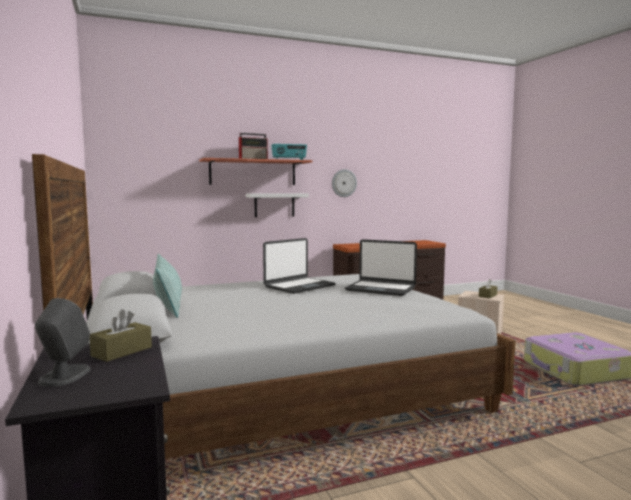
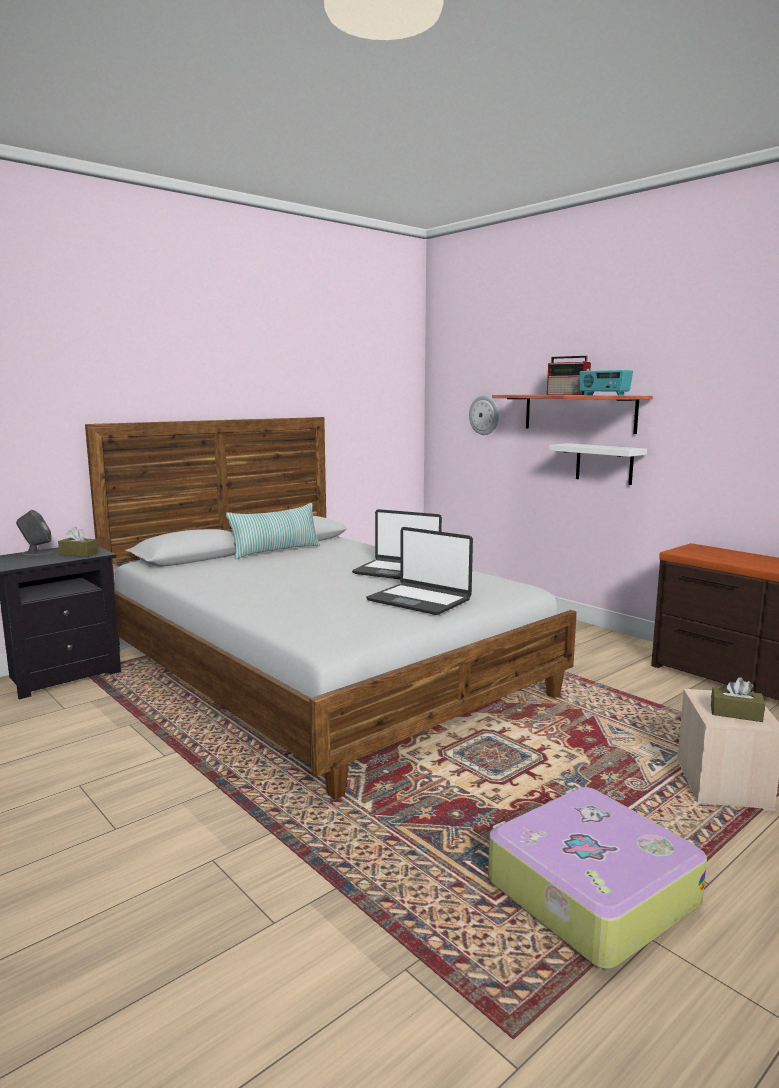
camera: 70 degrees right, 5 degrees up
wall clock [332,169,357,197] -> wall clock moved to [469,395,499,435]
laptop [345,239,417,296] -> laptop turned 60 degrees counterclockwise [366,527,473,615]

